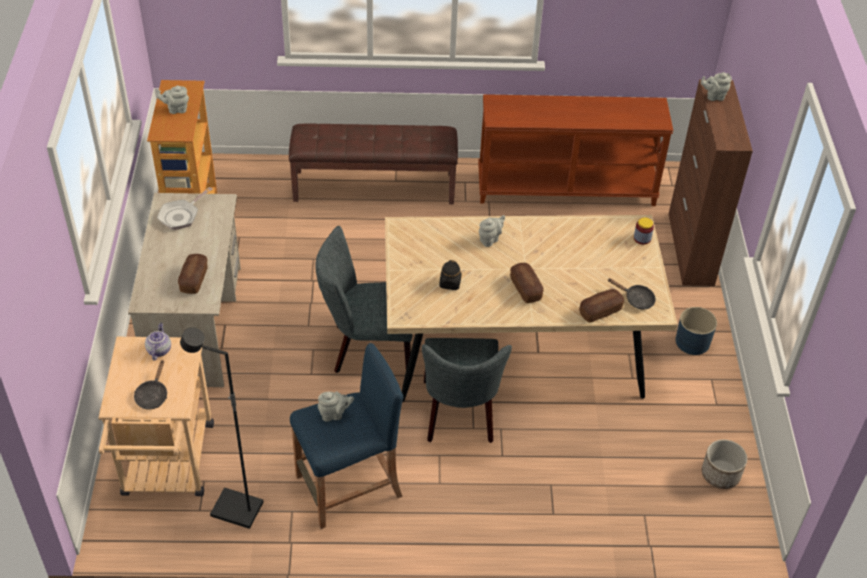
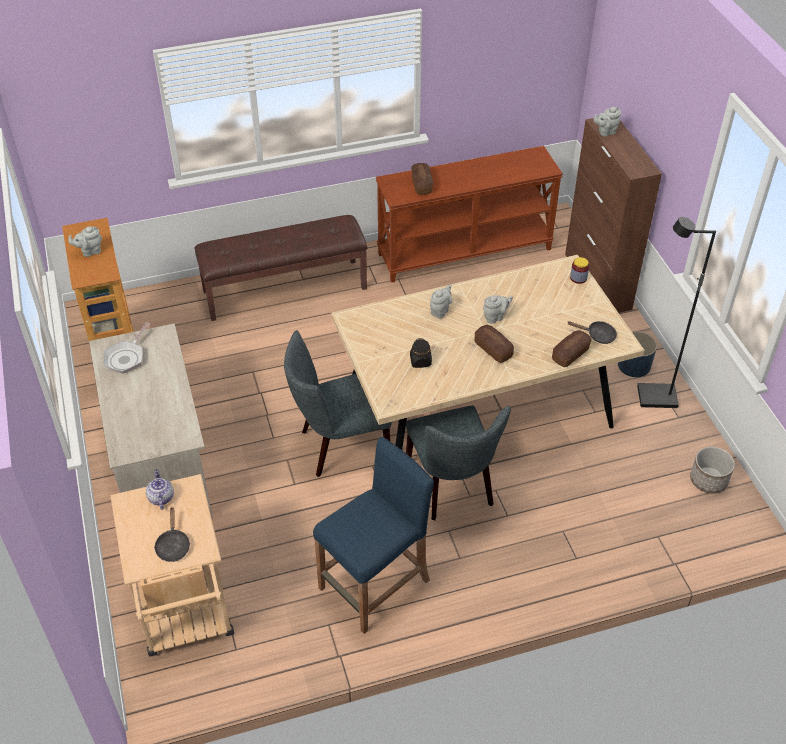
camera: 15 degrees left, 0 degrees up
bread [178,254,208,294] -> bread moved to [411,163,433,195]
black floor lamp [180,327,264,529] -> black floor lamp moved to [637,217,716,408]
grey teapot [318,392,354,422] -> grey teapot moved to [483,295,513,324]

